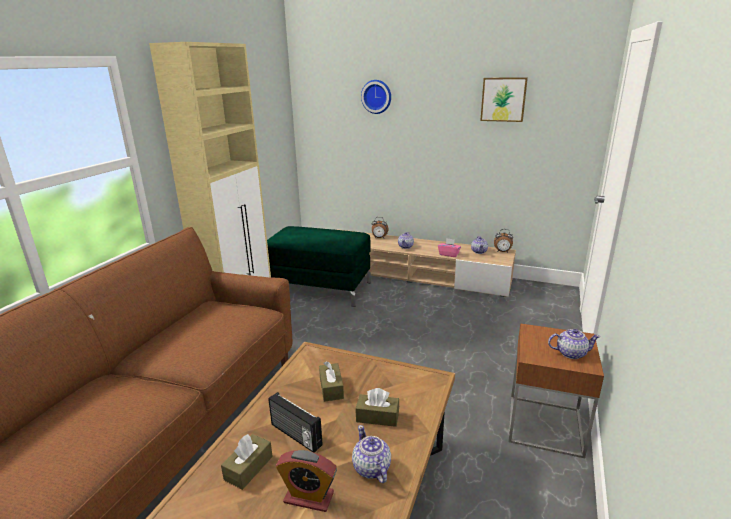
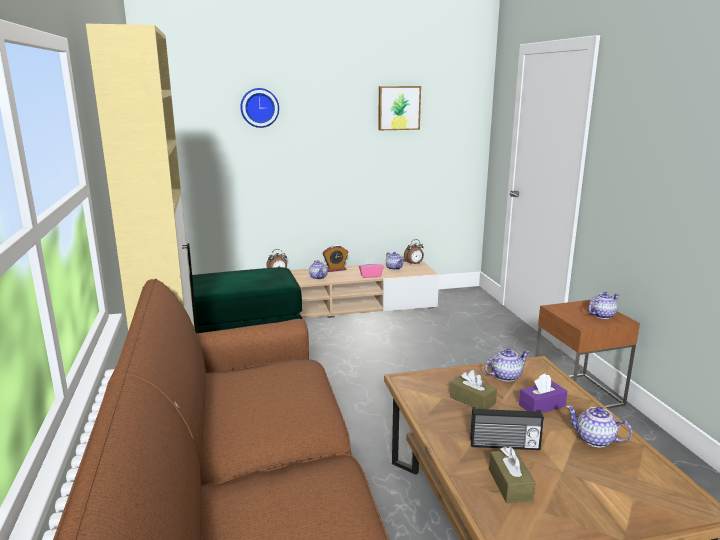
camera: 35 degrees left, 5 degrees down
alarm clock [276,450,337,512] -> alarm clock moved to [323,245,348,272]
brown tissue box [356,388,399,427] -> purple tissue box [519,373,567,413]
none -> teapot [485,348,529,382]

